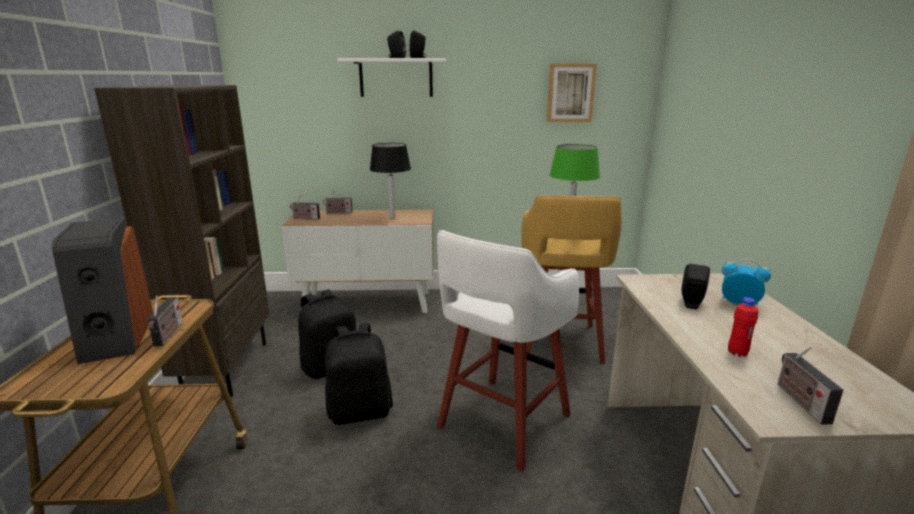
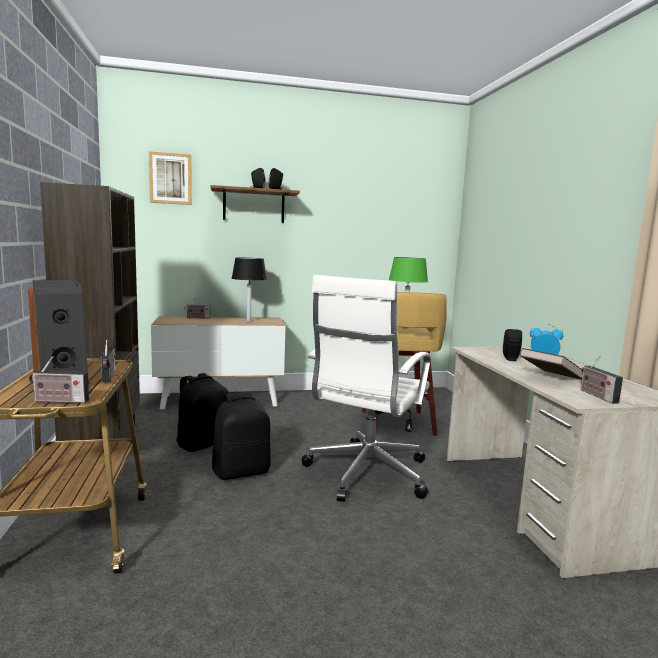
camera: 10 degrees left, 10 degrees down
radio [290,195,320,220] -> radio moved to [29,356,89,403]
white shelf [337,58,446,97] -> brown shelf [210,185,300,223]
white stool [437,230,579,472] -> white office chair [301,275,430,502]
picture [547,64,597,122] -> picture moved to [149,151,192,205]
red bottle [728,297,758,357] -> brown book [520,348,583,380]

